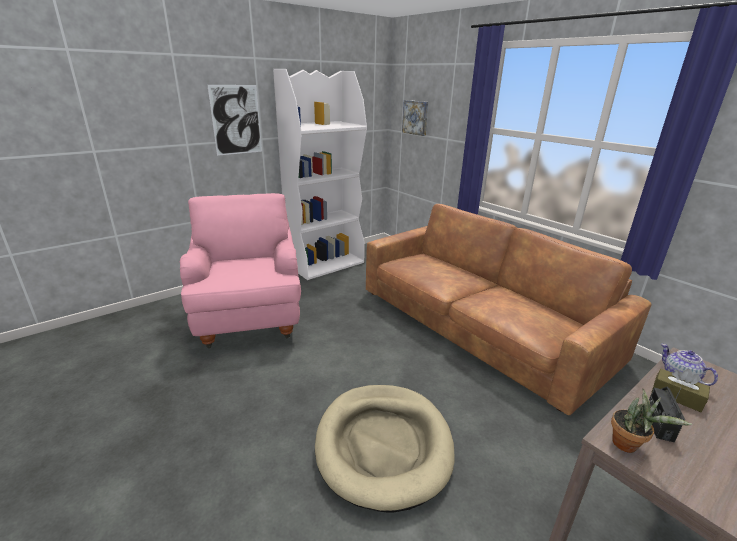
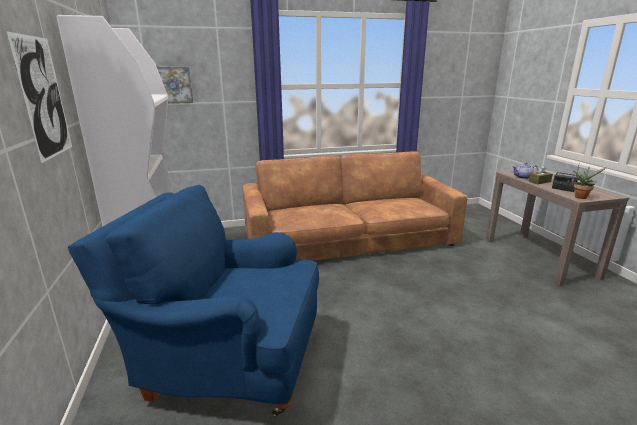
camera: 65 degrees left, 5 degrees down
pink armchair [180,193,301,348] -> blue armchair [68,185,319,416]
beige dog bed [315,385,455,512] -> none

